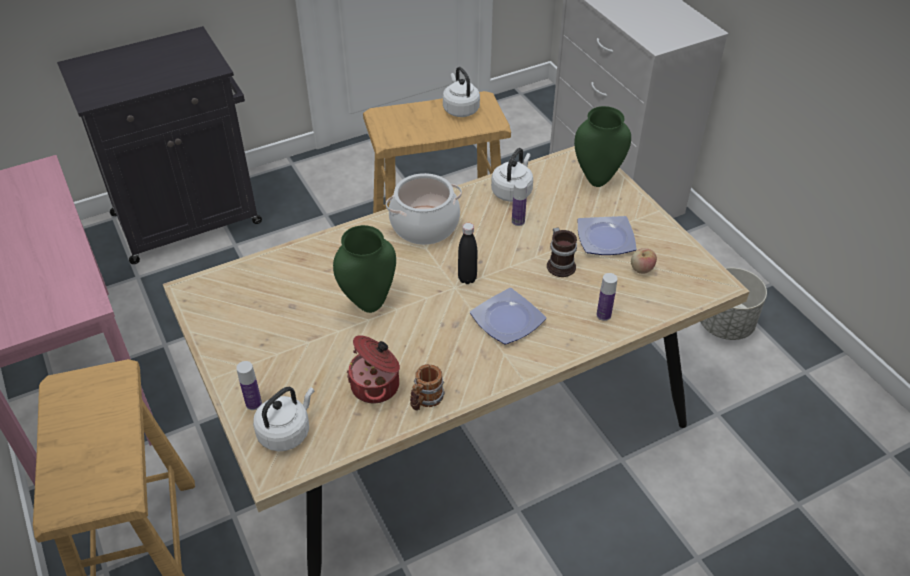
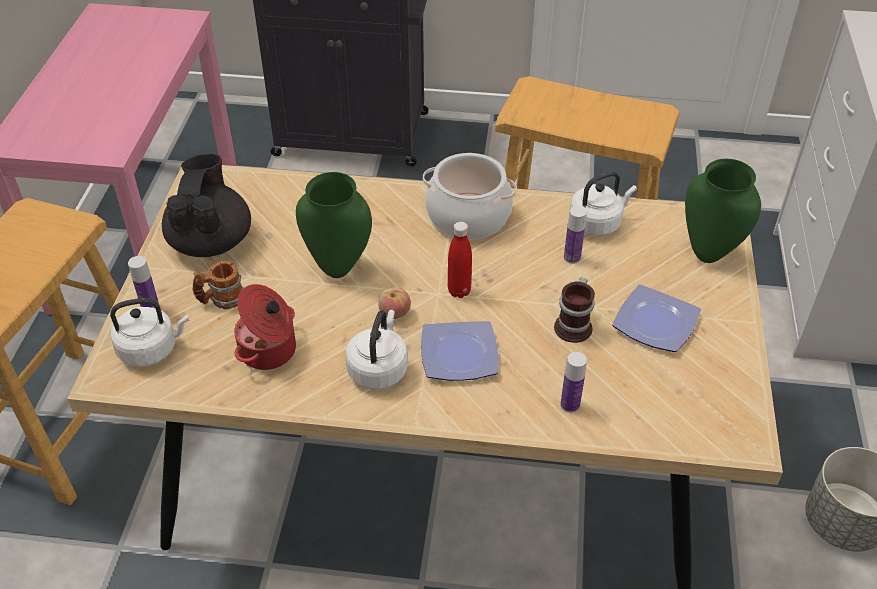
camera: 35 degrees right, 0 degrees up
mug [410,364,445,411] -> mug moved to [193,261,244,309]
white kettle [443,67,480,117] -> white kettle moved to [345,310,408,389]
black bottle [458,223,477,284] -> red bottle [448,222,472,298]
apple [631,248,657,274] -> apple moved to [378,287,411,319]
none -> black teapot [162,154,251,257]

